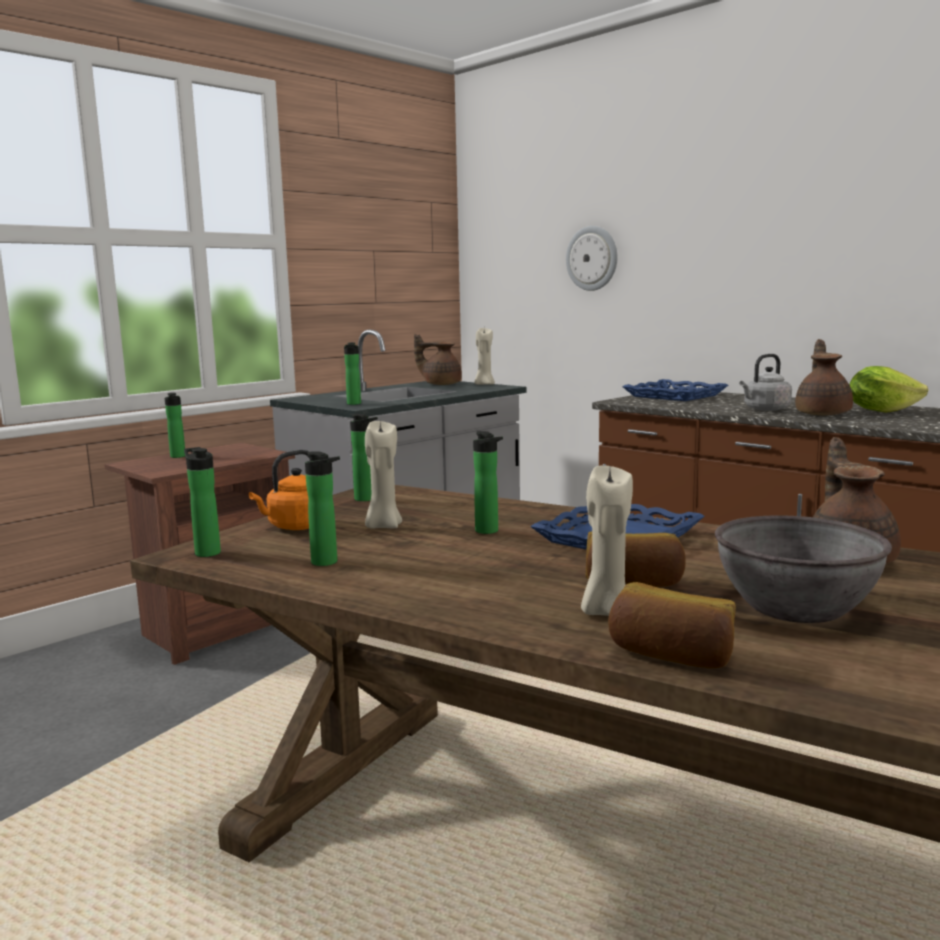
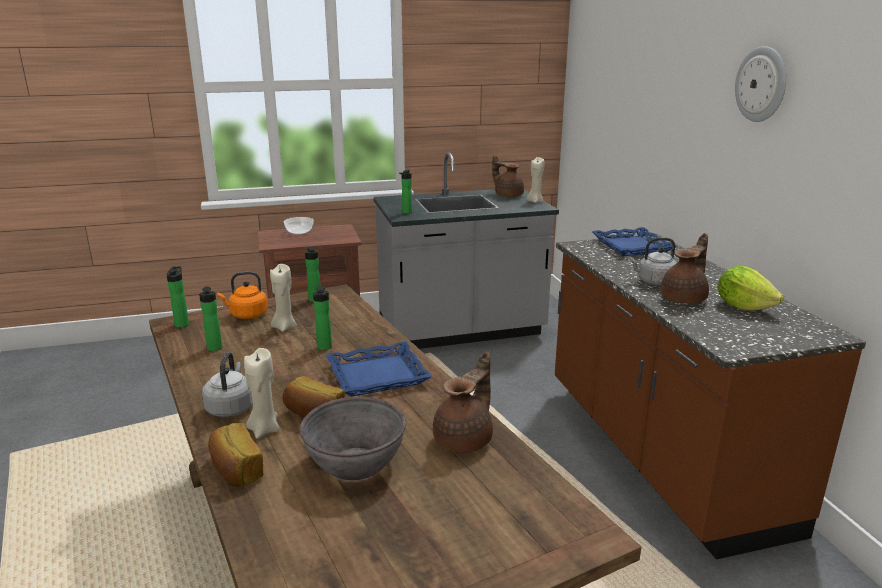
camera: 30 degrees right, 10 degrees up
bottle [165,393,185,458] -> bowl [284,217,314,235]
wall clock [566,226,618,291] -> wall clock moved to [735,46,786,122]
none -> grey kettle [202,352,253,417]

